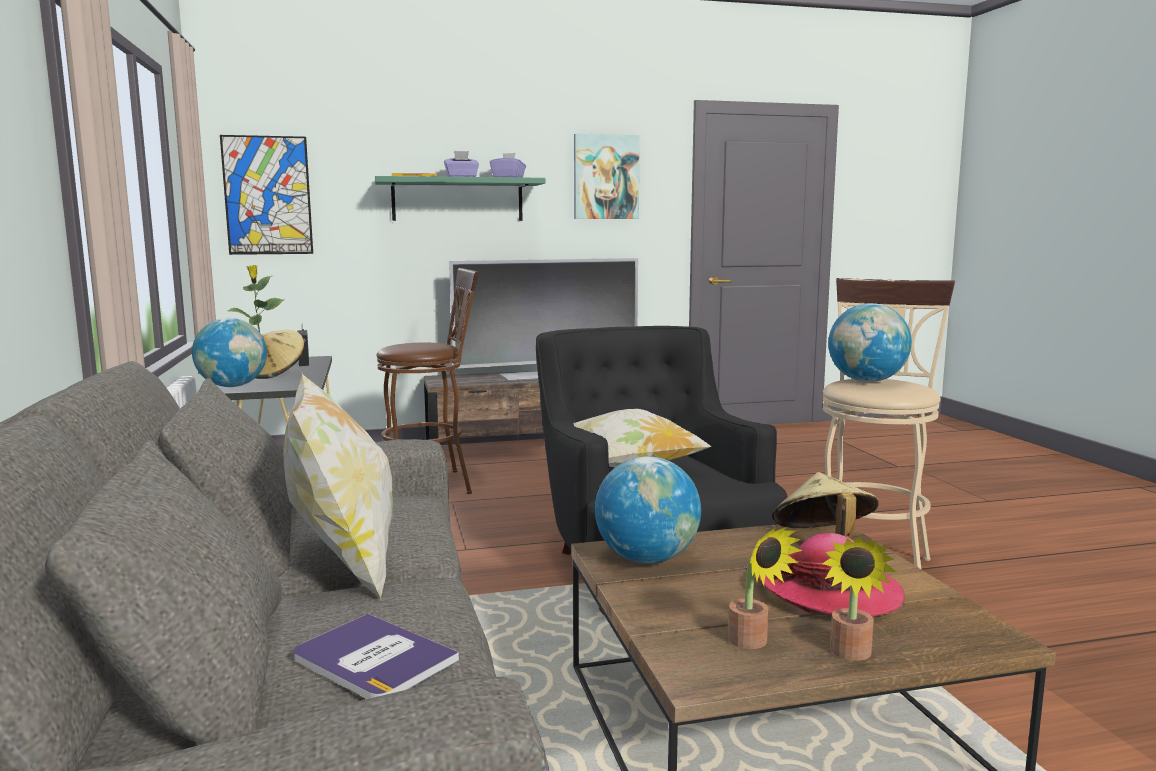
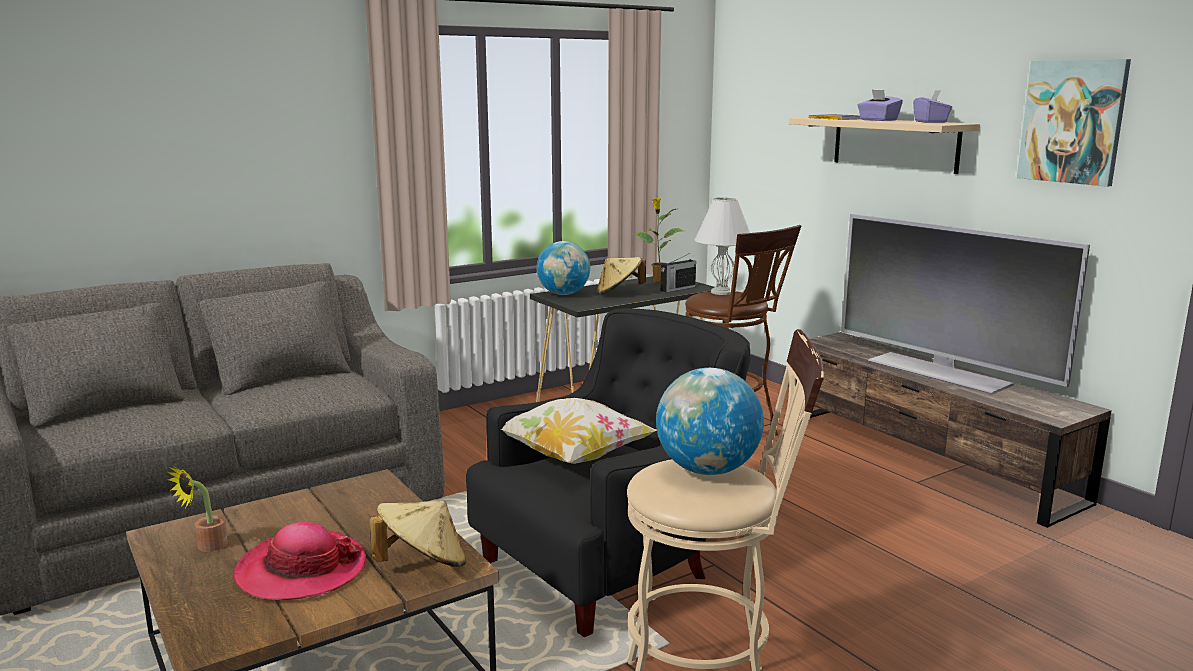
camera: 70 degrees right, 5 degrees up
picture [220,135,313,255] -> none
pillow [283,373,393,601] -> none
book [293,614,459,699] -> none
green shelf [375,176,545,221] -> beige shelf [789,118,980,174]
globe [595,456,701,564] -> none
potted plant [822,536,896,661] -> none
none -> white table lamp [694,197,750,295]

